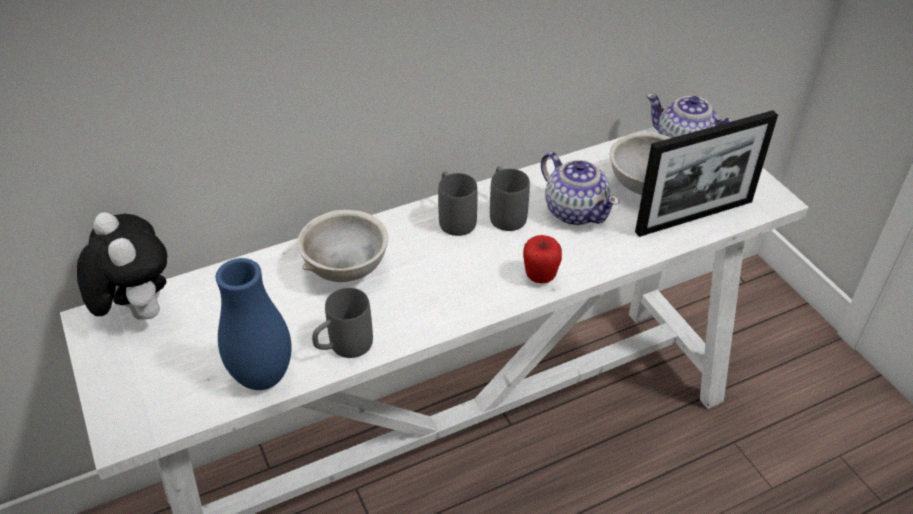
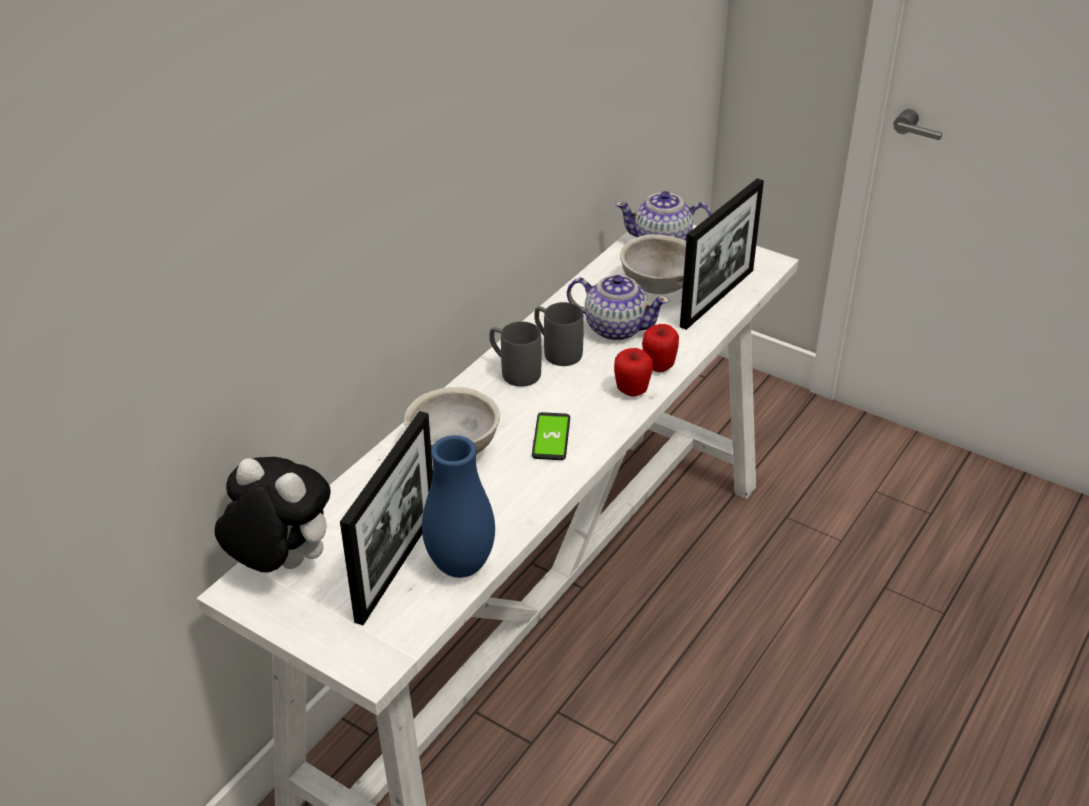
camera: 30 degrees left, 5 degrees down
grey mug [312,288,373,358] -> none
none -> picture frame [340,411,433,625]
none -> phone [532,412,570,460]
none -> apple [642,324,679,372]

